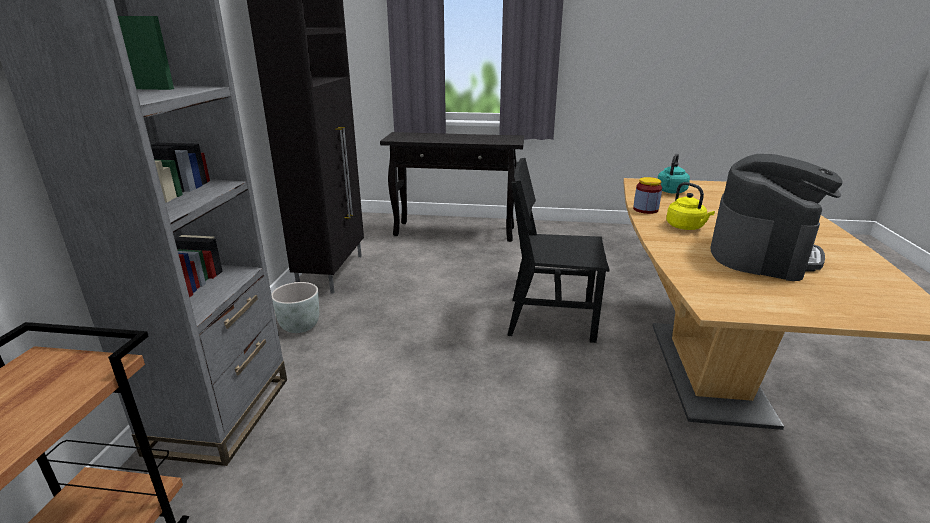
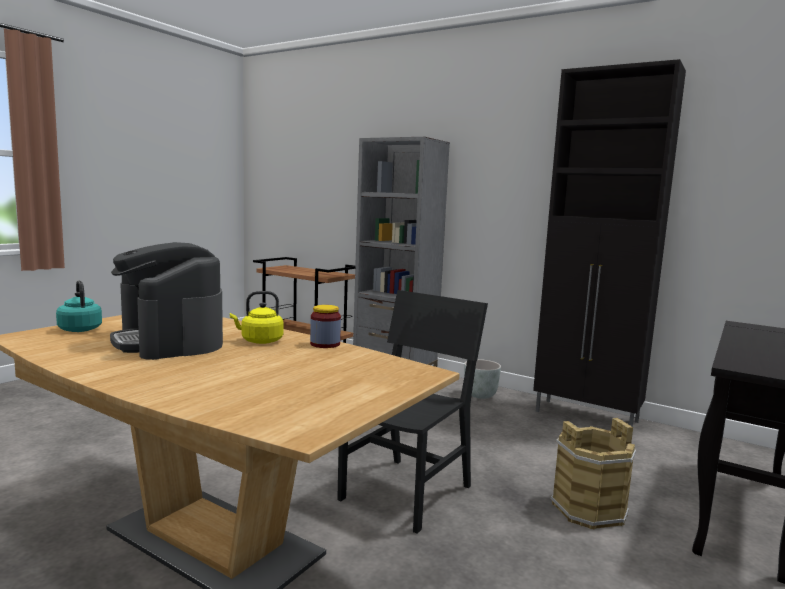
camera: 115 degrees right, 15 degrees down
turquoise kettle [658,153,690,193] -> turquoise kettle moved to [56,280,102,332]
none -> brown bucket [550,418,636,529]

